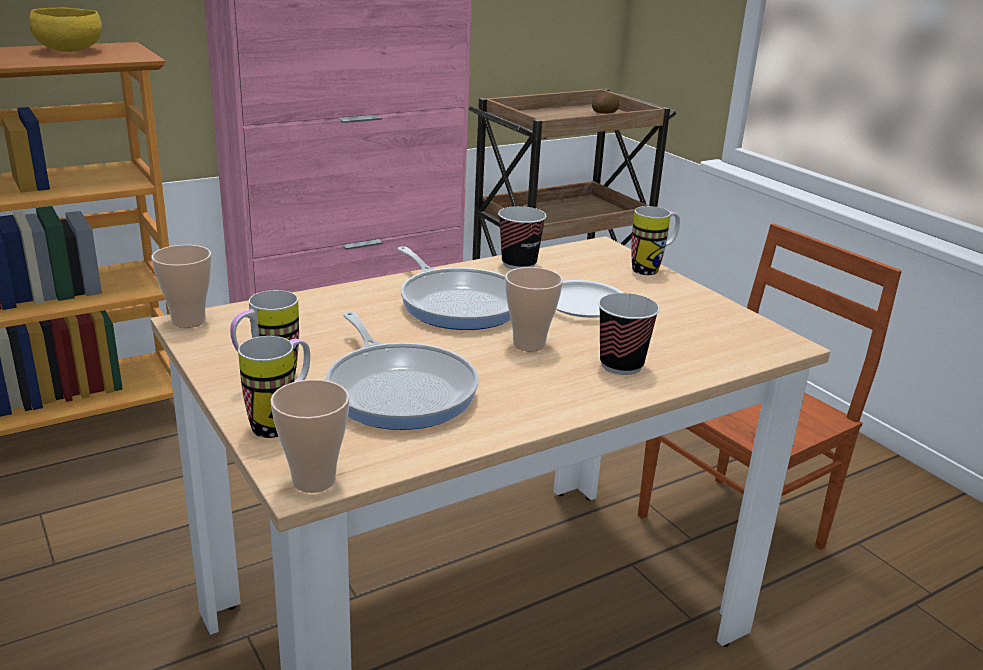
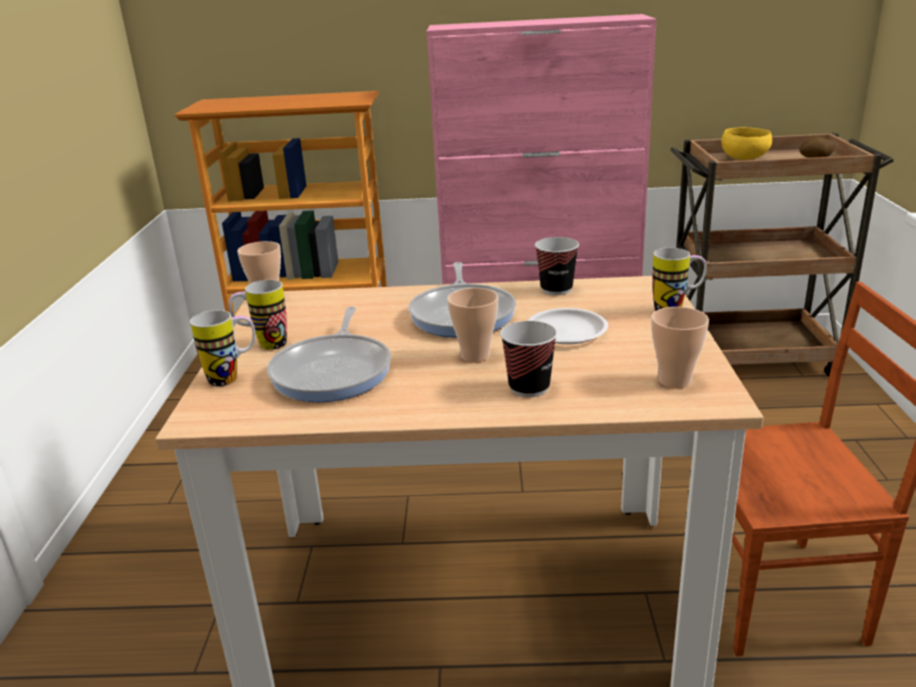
camera: 35 degrees right, 0 degrees up
yellow bowl [29,7,102,52] -> yellow bowl moved to [721,127,772,160]
cup [270,379,349,493] -> cup moved to [651,307,709,388]

